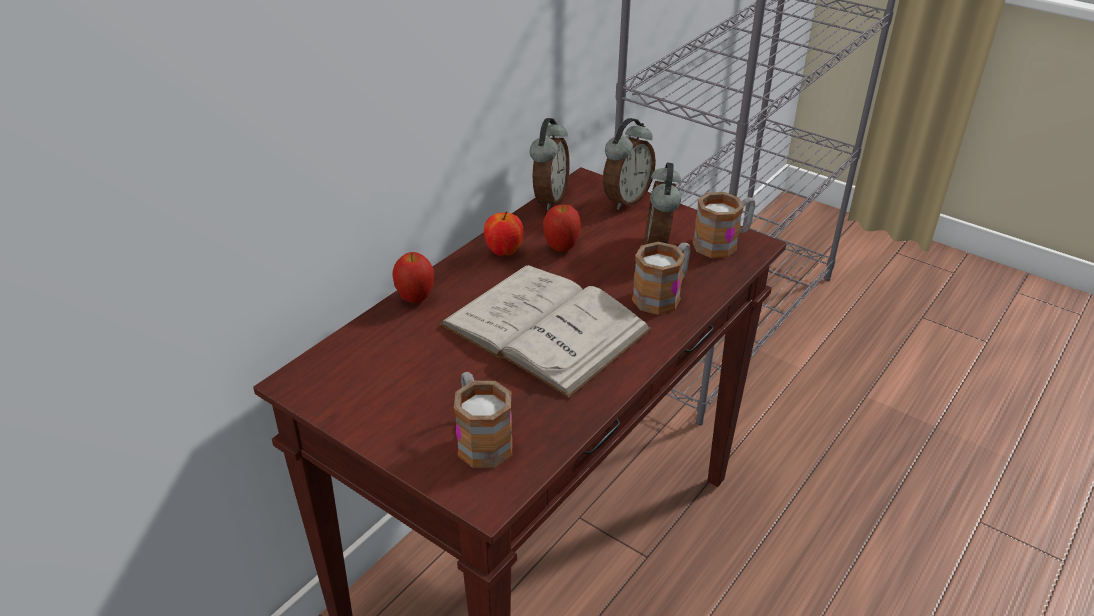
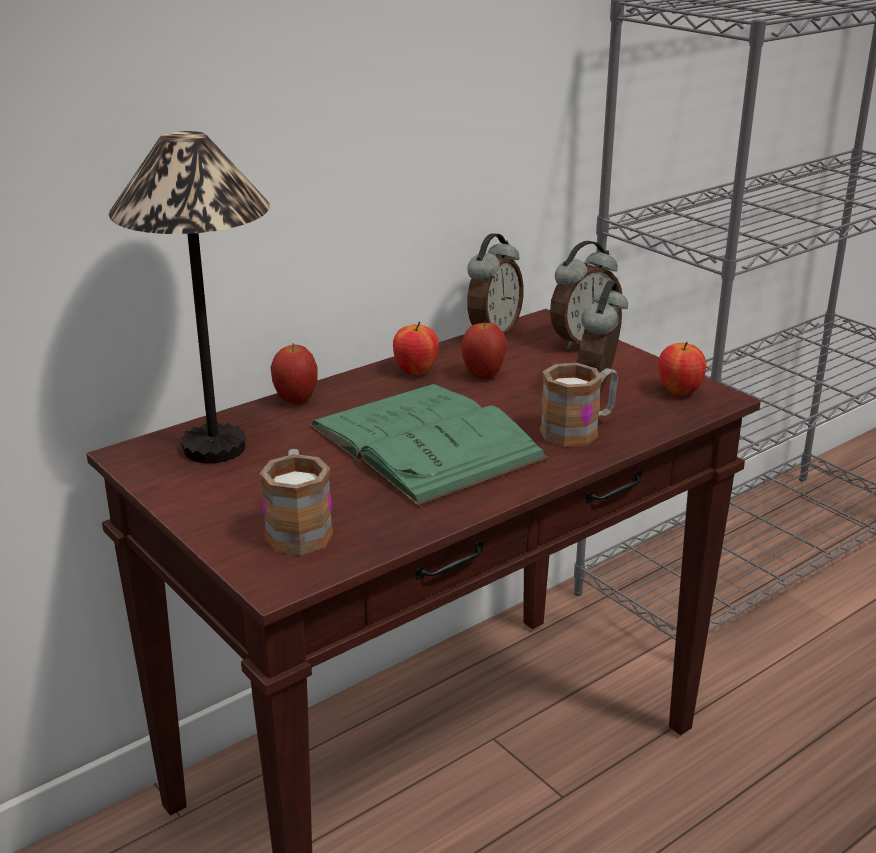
camera: 15 degrees right, 10 degrees down
white book [439,265,652,398] -> green book [309,384,549,507]
mug [693,192,756,258] -> apple [659,342,706,396]
none -> table lamp [109,131,270,463]

